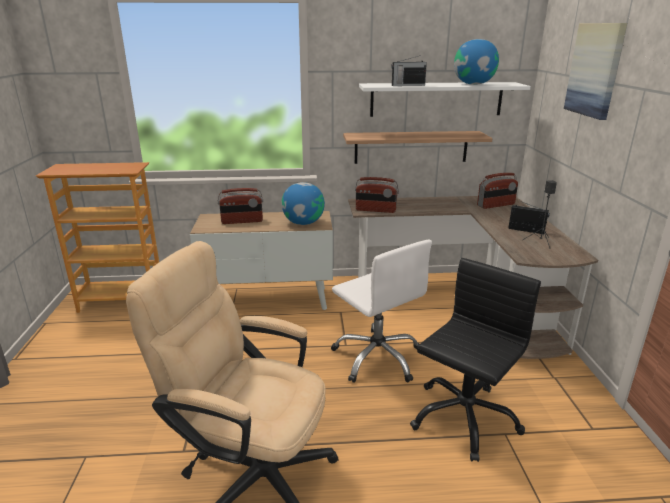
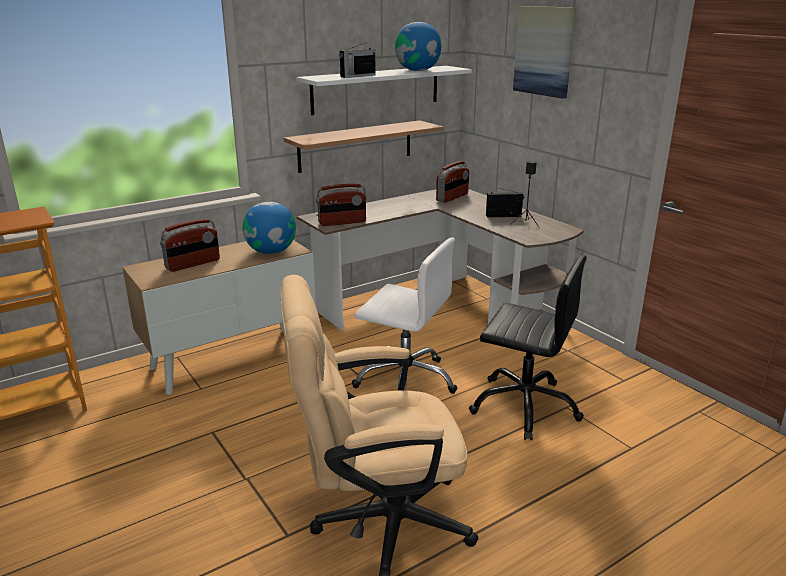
camera: 30 degrees left, 0 degrees up
black office chair [410,258,541,462] -> black office chair turned 105 degrees clockwise [469,255,587,440]

